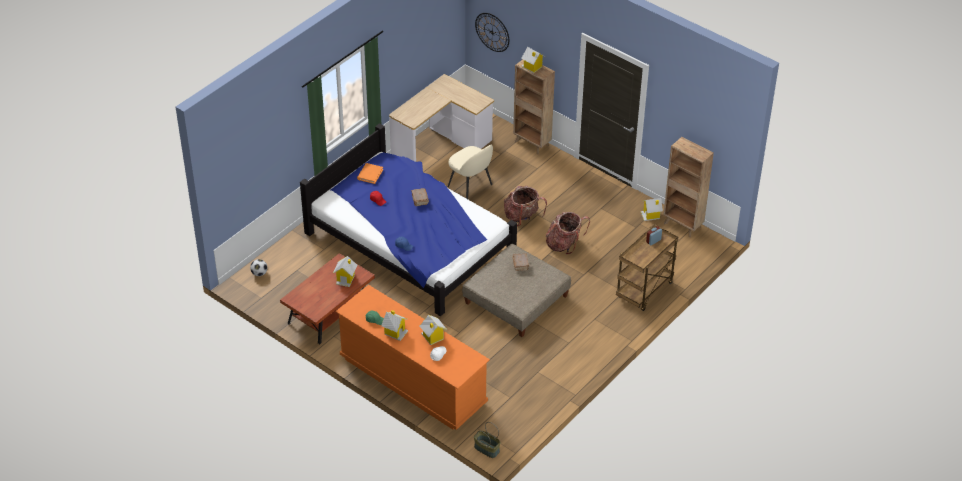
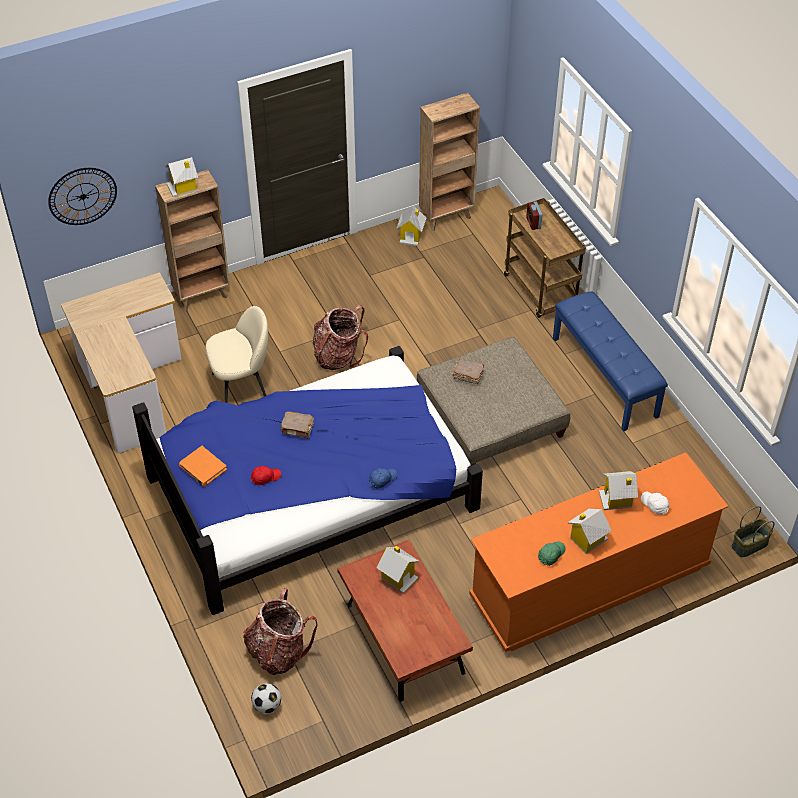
camera: 65 degrees left, 5 degrees up
backpack [546,212,590,254] -> backpack moved to [243,588,318,675]
none -> blue bench [553,291,668,431]

